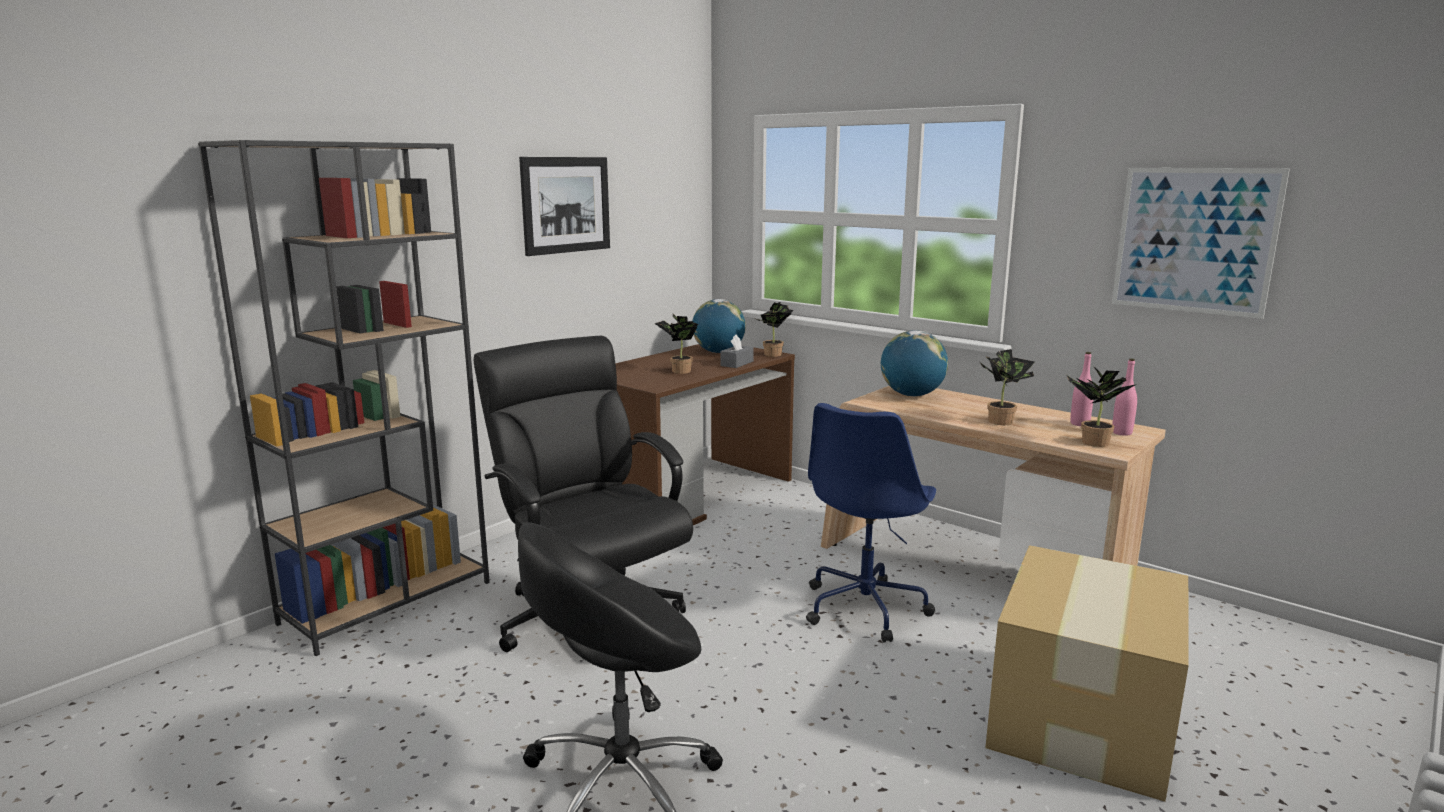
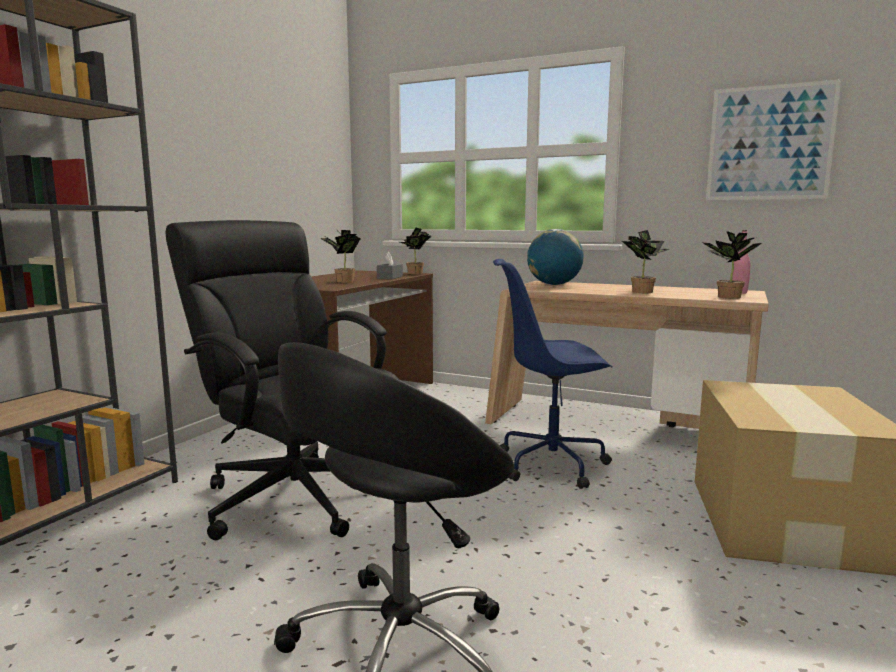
camera: 15 degrees left, 5 degrees down
picture [519,157,610,256] -> none
globe [692,299,746,353] -> none
blue office chair [806,403,936,643] -> blue office chair turned 75 degrees clockwise [493,259,613,489]
pink bottle [1070,352,1093,426] -> none

